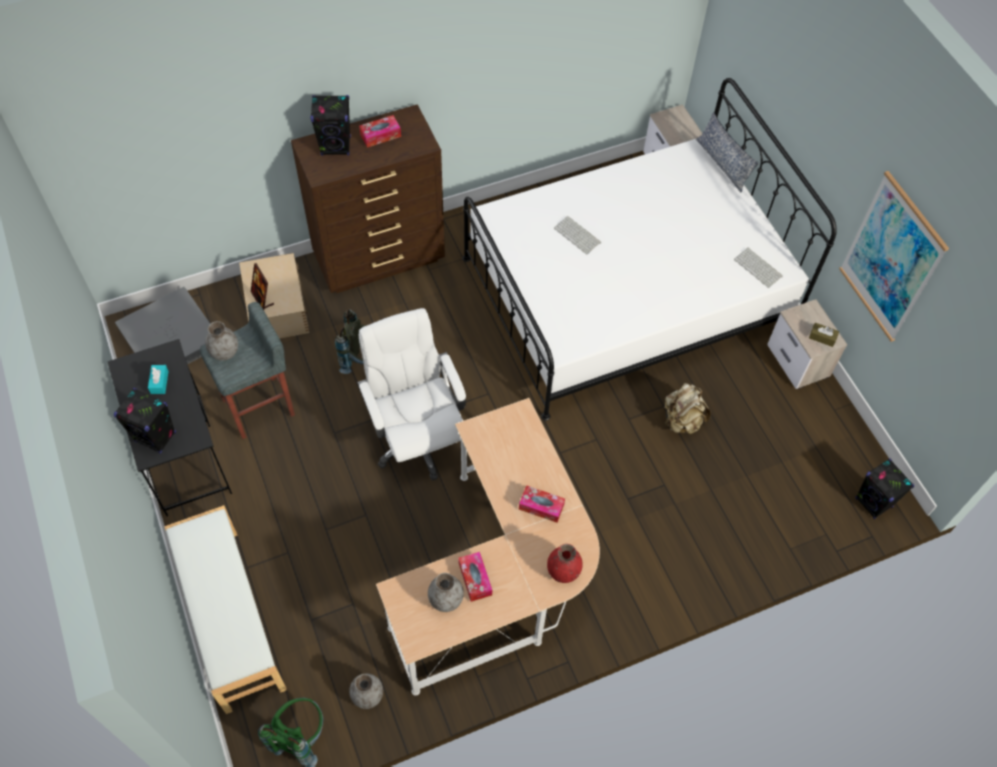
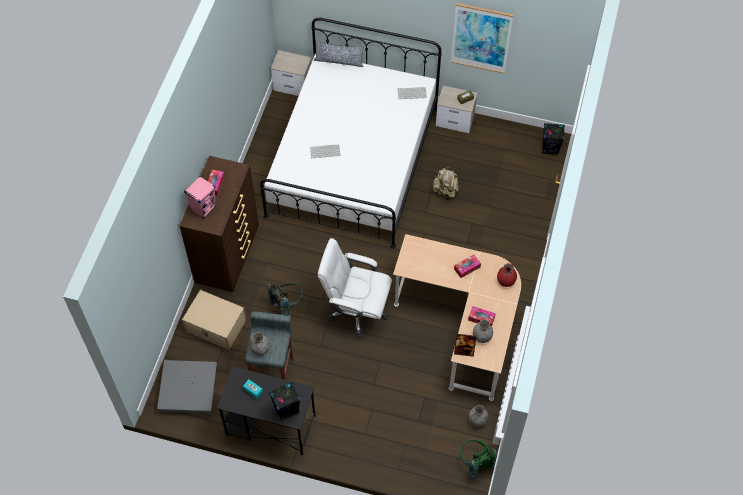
camera: 50 degrees left, 0 degrees up
white bench [164,505,287,714] -> none
picture frame [251,263,274,310] -> picture frame moved to [454,334,476,357]
black speaker [310,95,351,156] -> pink speaker [184,176,216,218]

